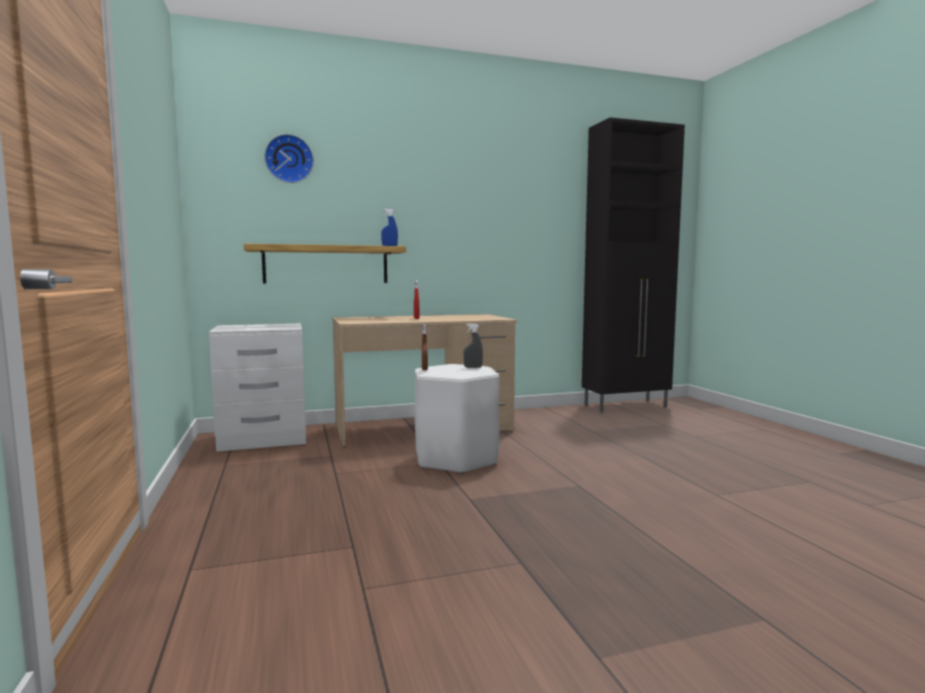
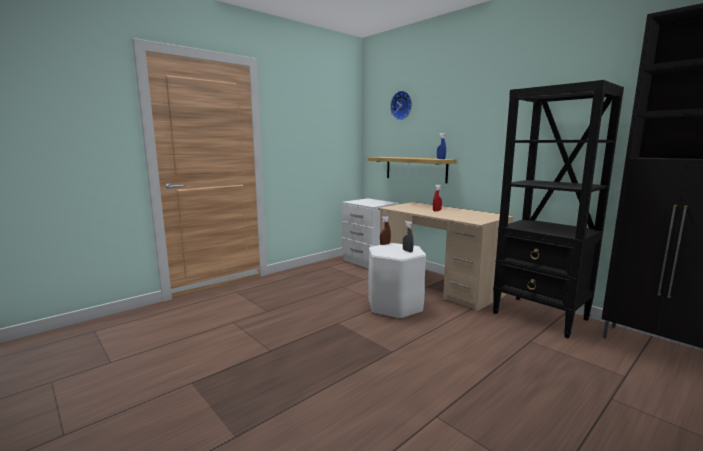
camera: 65 degrees right, 5 degrees up
none -> black bookcase [493,80,624,339]

